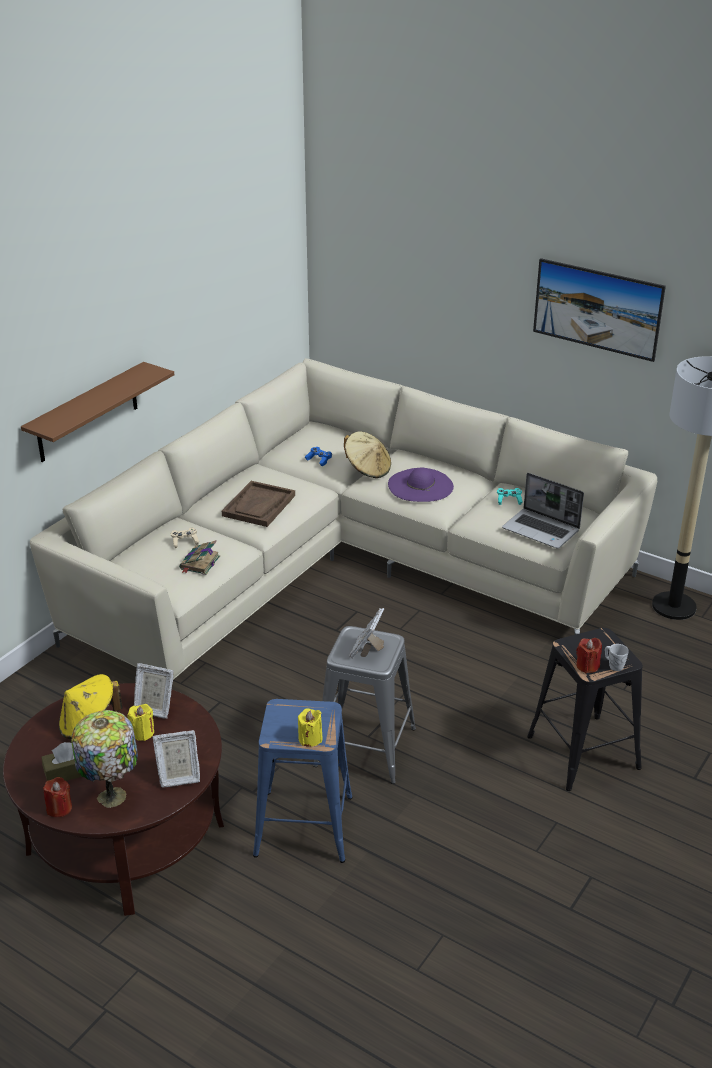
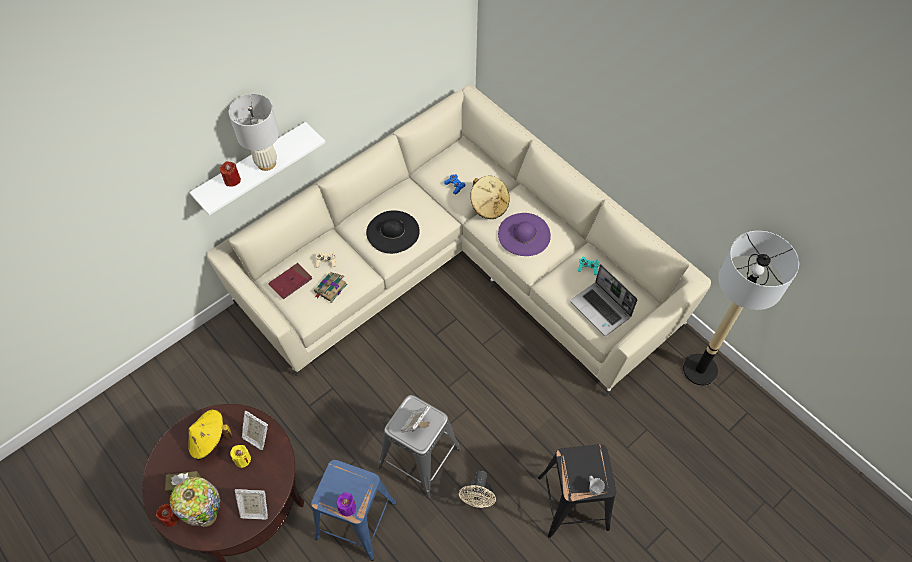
camera: 15 degrees right, 25 degrees up
brown shelf [21,362,174,462] -> white shelf [189,122,326,215]
brown tray [222,481,295,527] -> black hat [366,210,420,254]
yellow candle [298,708,323,747] -> purple candle [336,492,356,516]
picture [533,258,666,362] -> none
red candle [576,638,602,673] -> red candle moved to [220,161,241,187]
none -> white table lamp [229,94,279,171]
none -> red book [268,263,312,299]
none -> beige fan [459,470,496,508]

